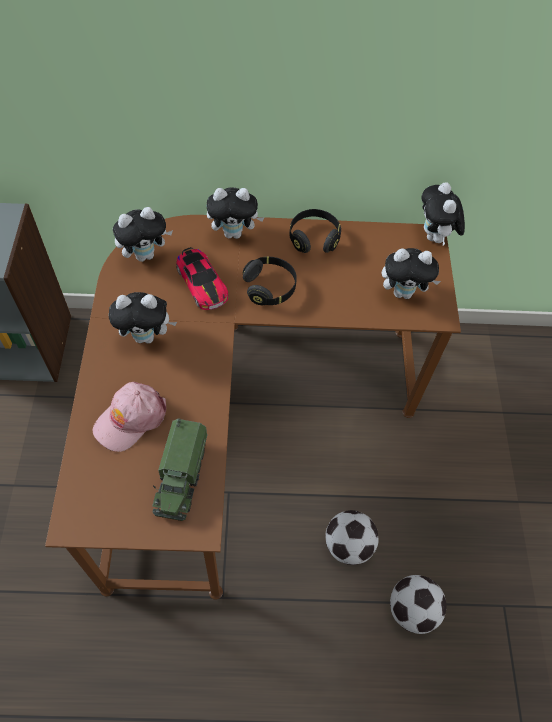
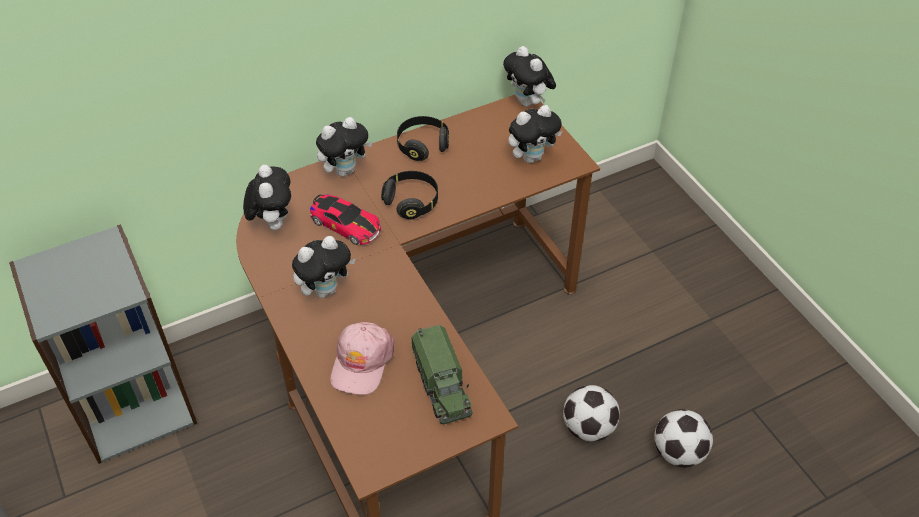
camera: 25 degrees left, 10 degrees down
plush toy [113,207,173,262] -> plush toy turned 45 degrees counterclockwise [243,165,291,230]

